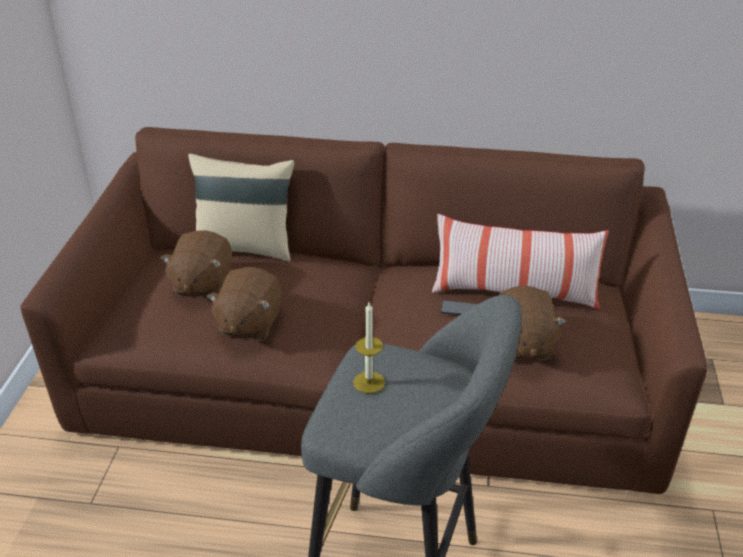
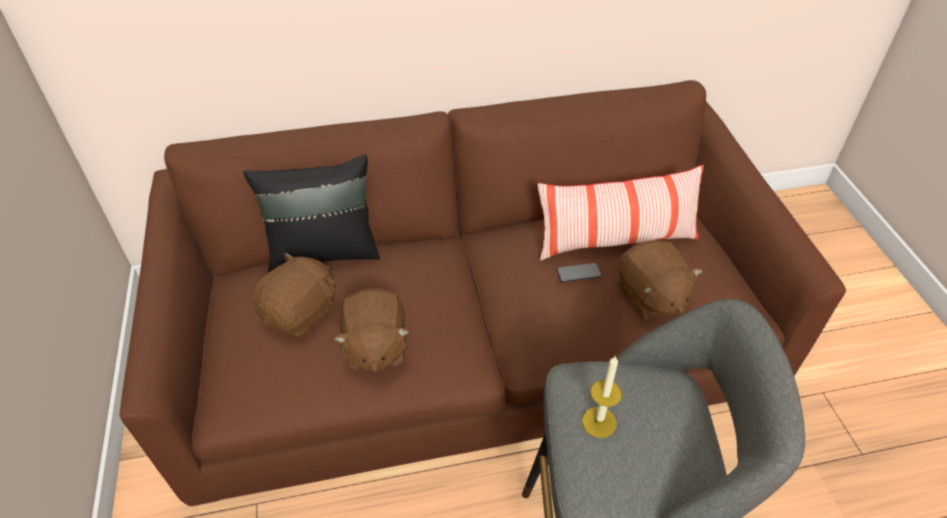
camera: 20 degrees left, 10 degrees up
brown plush toy [161,230,232,299] -> brown plush toy turned 135 degrees counterclockwise [252,252,336,337]
beige pillow [188,153,294,262] -> black pillow [243,155,380,273]

